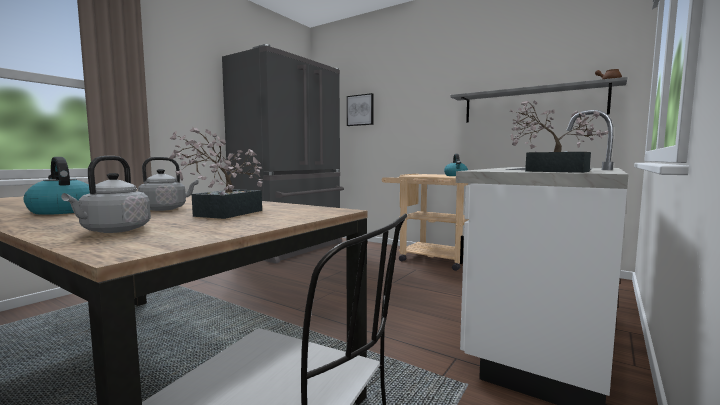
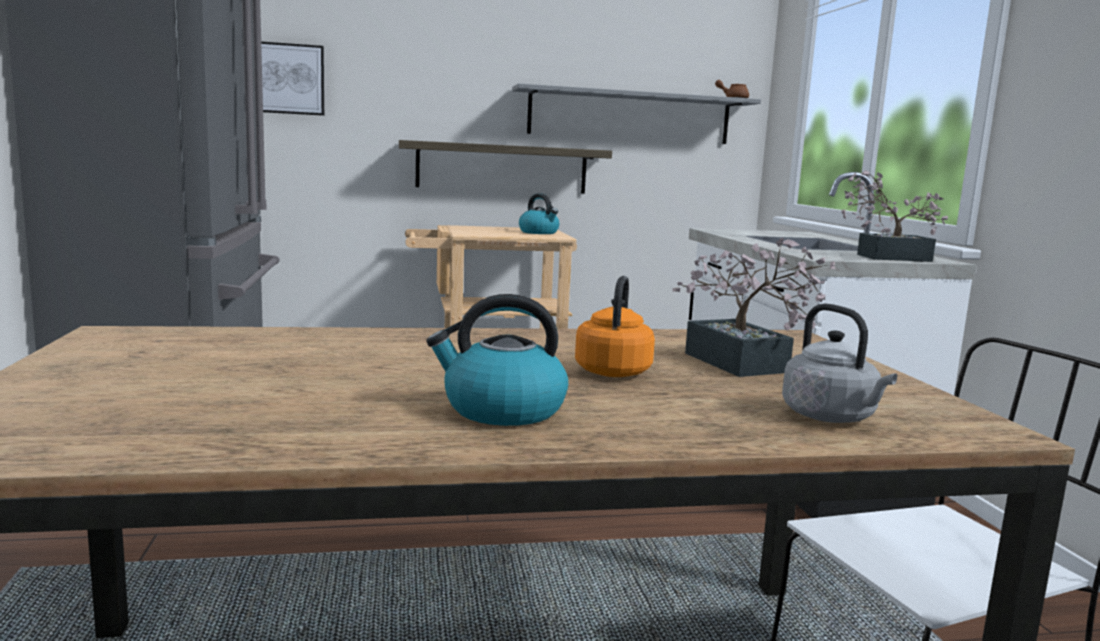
camera: 45 degrees left, 5 degrees up
grey kettle [138,157,198,211] -> orange kettle [575,276,655,377]
none -> shelf [399,140,612,194]

